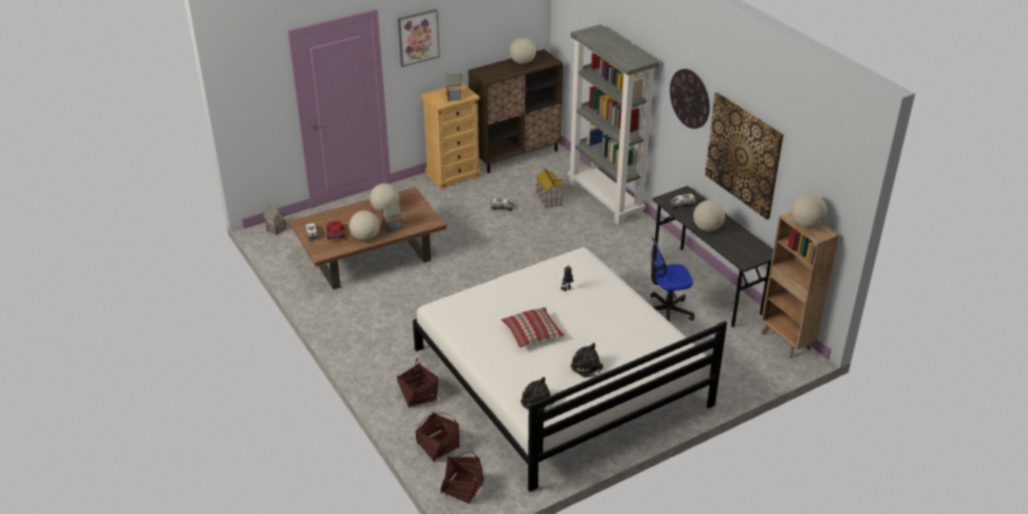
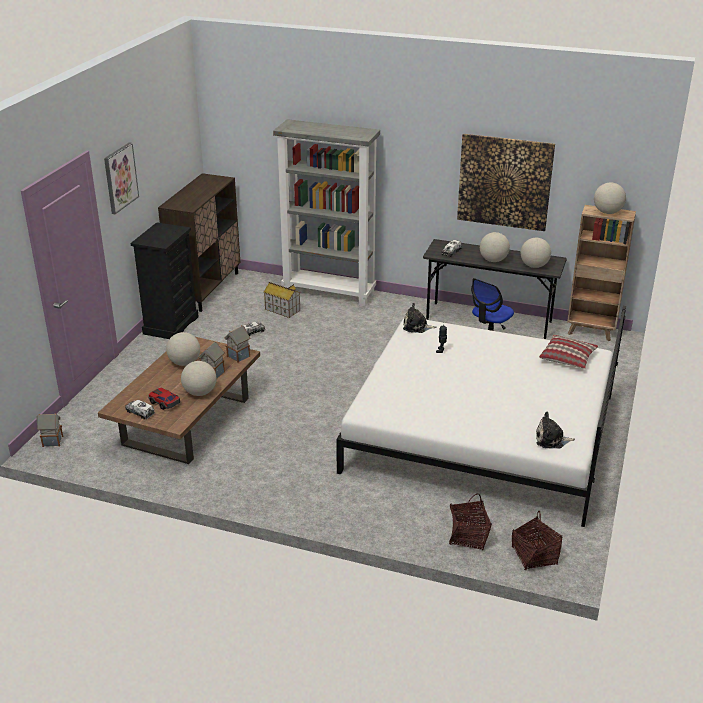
camera: 40 degrees left, 5 degrees down
basket [397,358,438,409] -> none
beige dresser [421,83,481,190] -> black dresser [130,222,199,339]
toy house [445,72,462,101] -> toy house moved to [225,325,250,363]
pillow [501,307,564,348] -> pillow moved to [539,335,598,369]
globe [509,37,536,64] -> globe moved to [521,238,551,268]
plush toy [571,343,603,378] -> plush toy moved to [403,303,436,333]
wall clock [670,69,710,129] -> none

